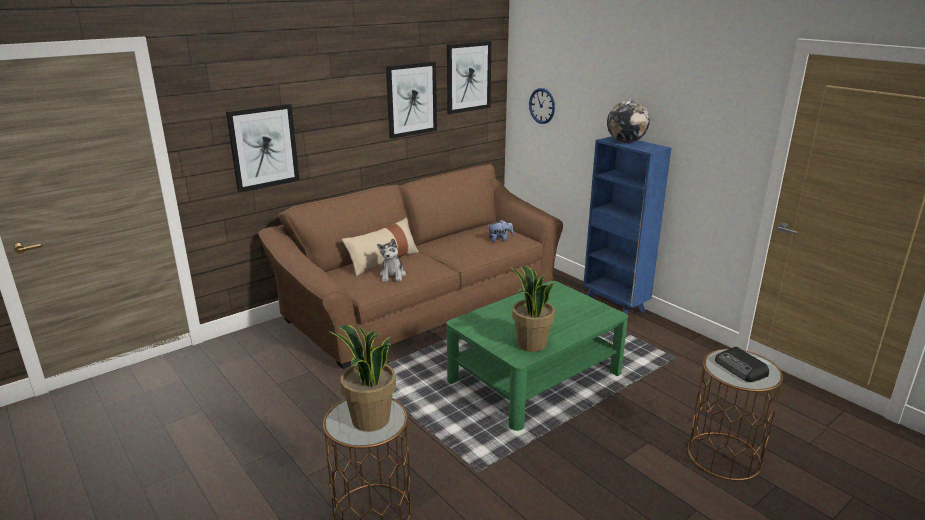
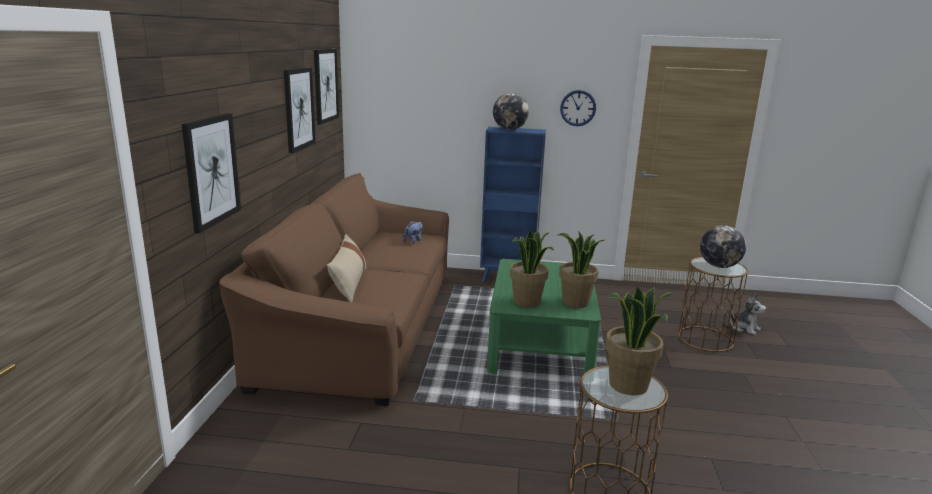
camera: 45 degrees left, 5 degrees down
plush toy [377,239,406,282] -> plush toy moved to [727,294,767,335]
wall clock [529,88,555,124] -> wall clock moved to [560,90,596,126]
radio [715,347,769,382] -> globe [700,225,746,268]
none -> potted plant [510,230,554,308]

